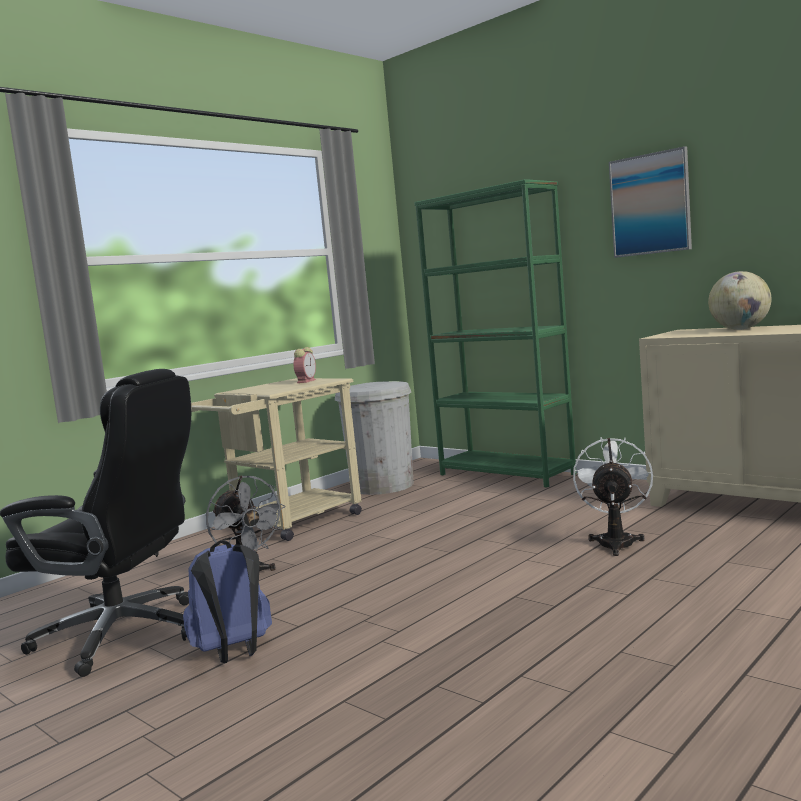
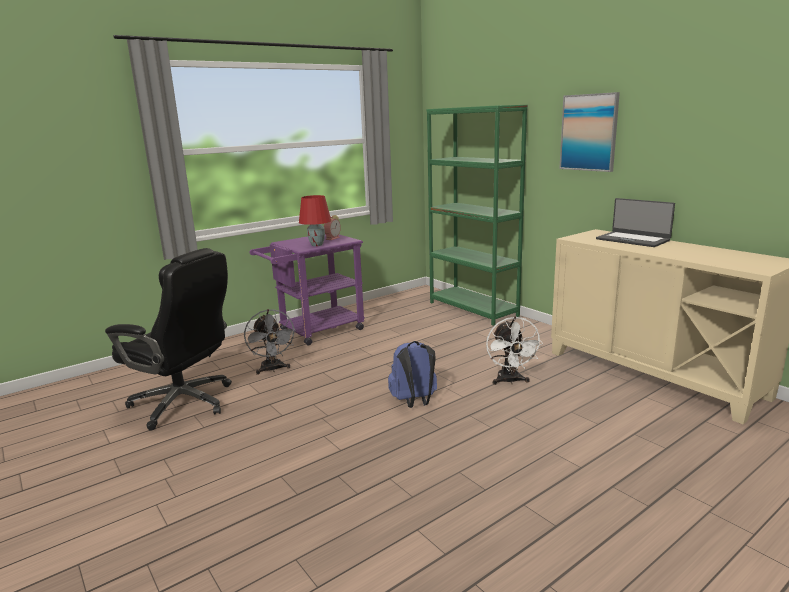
camera: 10 degrees right, 10 degrees up
blue backpack [183,540,272,663] -> blue backpack moved to [388,341,437,408]
beige cart [191,378,362,541] -> purple cart [249,235,365,346]
white trash can [335,381,414,495] -> none
white fan [573,437,653,556] -> white fan turned 150 degrees clockwise [486,316,543,385]
globe [708,271,771,330] -> laptop [596,198,675,247]
none -> red table lamp [299,195,331,246]

